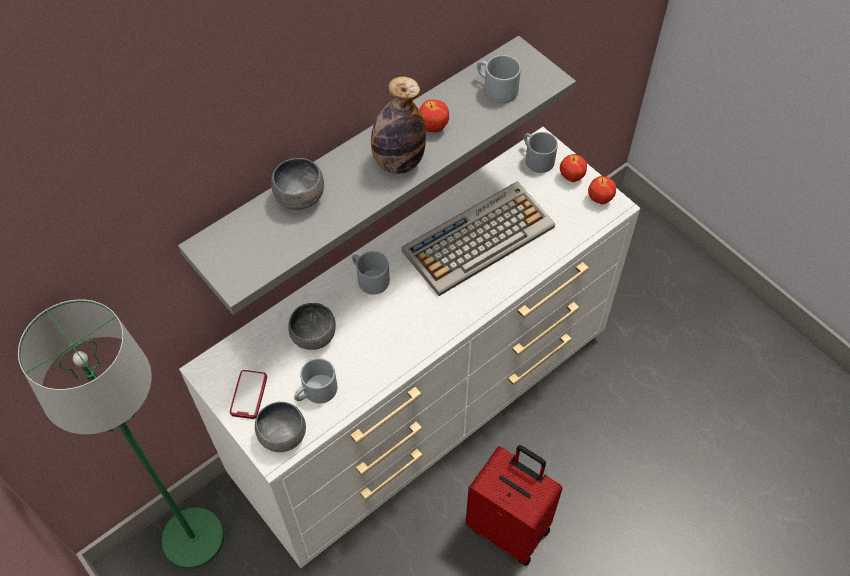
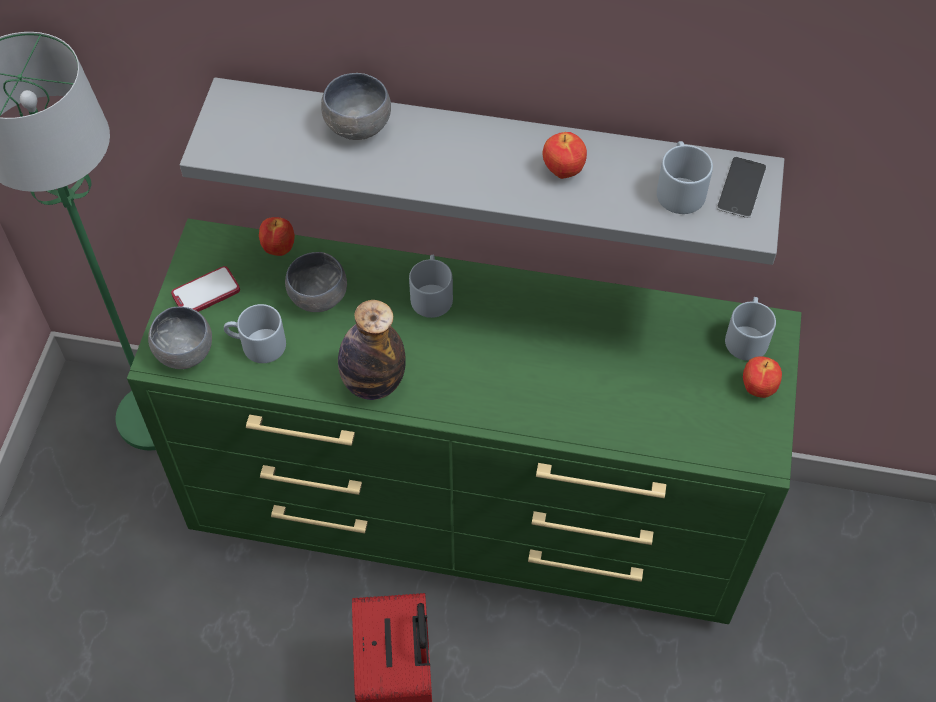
camera: 50 degrees right, 0 degrees up
white dresser [179,127,640,568] -> green dresser [127,218,802,624]
bottle [371,76,426,174] -> bottle moved to [338,300,406,400]
keyboard [402,181,555,296] -> none
apple [588,176,616,205] -> apple moved to [259,217,295,256]
none -> phone [717,157,766,218]

